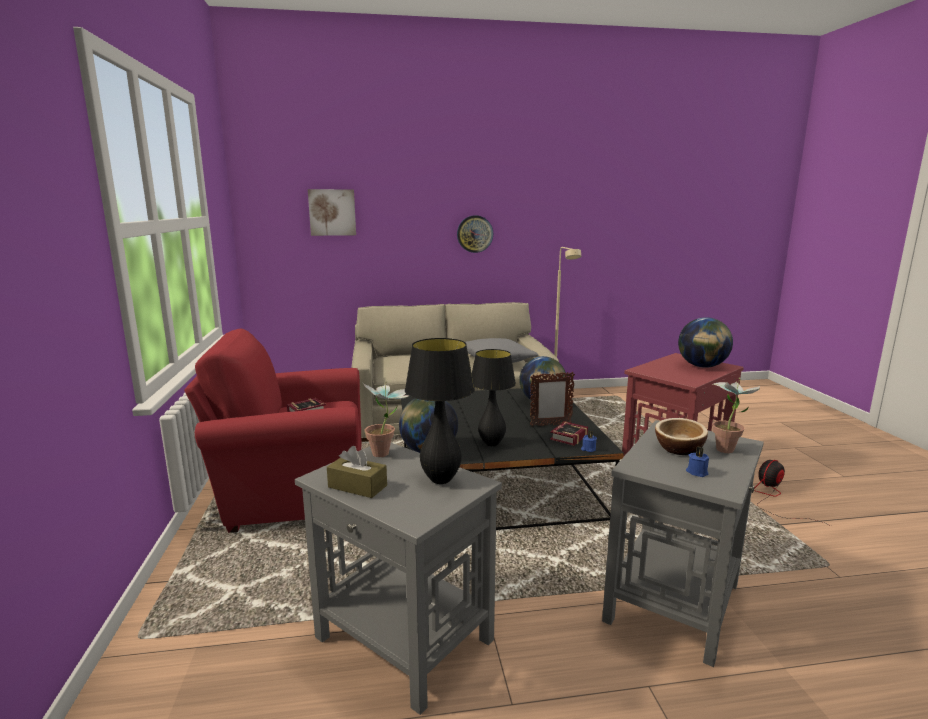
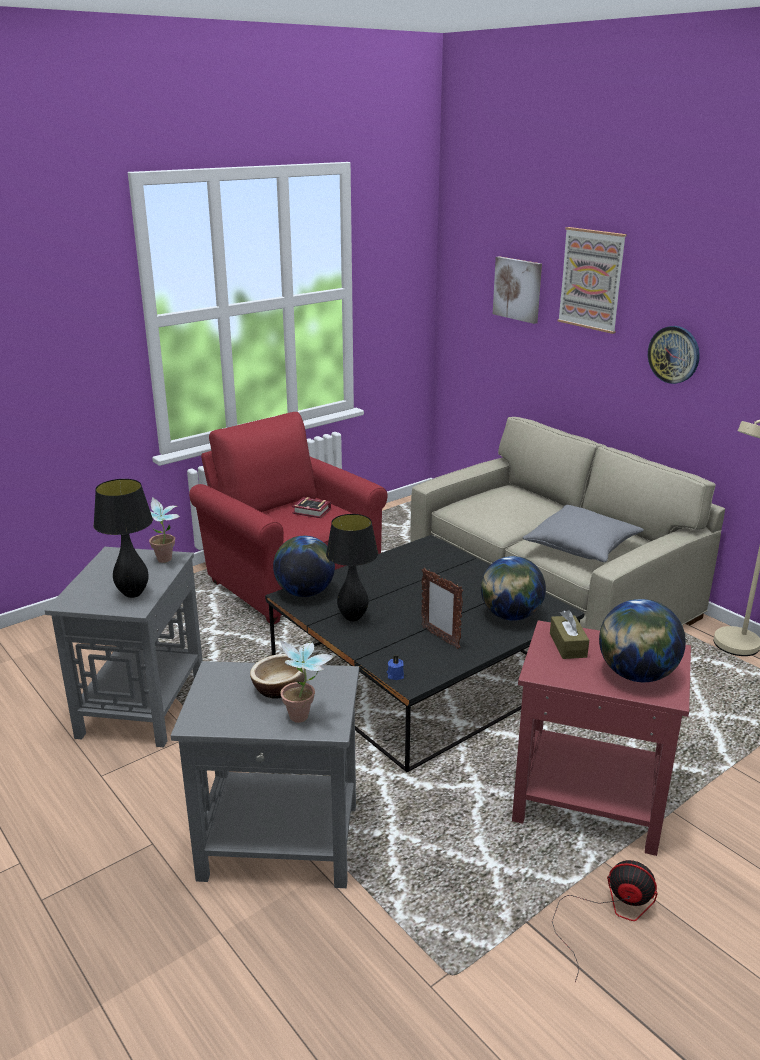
camera: 60 degrees right, 10 degrees up
brown tissue box [327,446,387,498] -> brown tissue box moved to [550,610,589,659]
book [550,422,588,446] -> none
blue candle [686,447,709,477] -> none
none -> picture [557,227,627,334]

